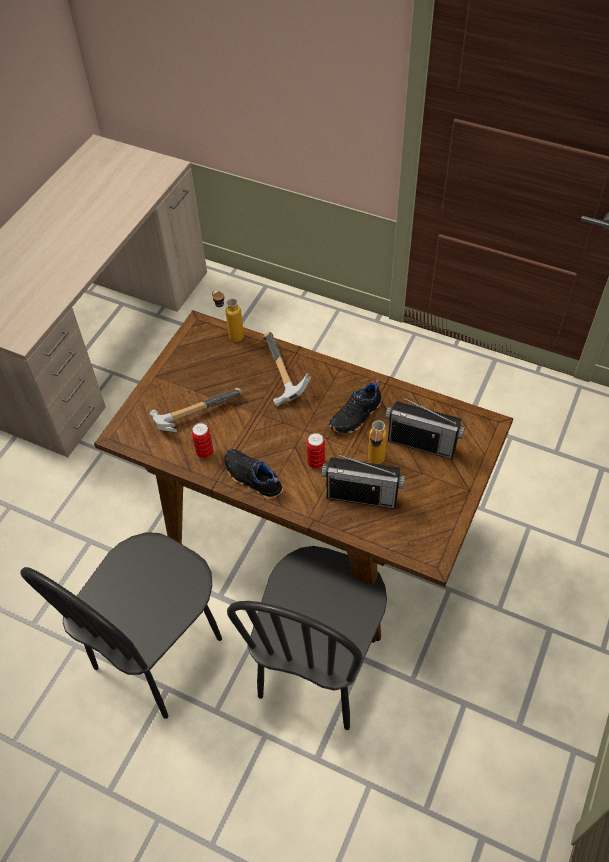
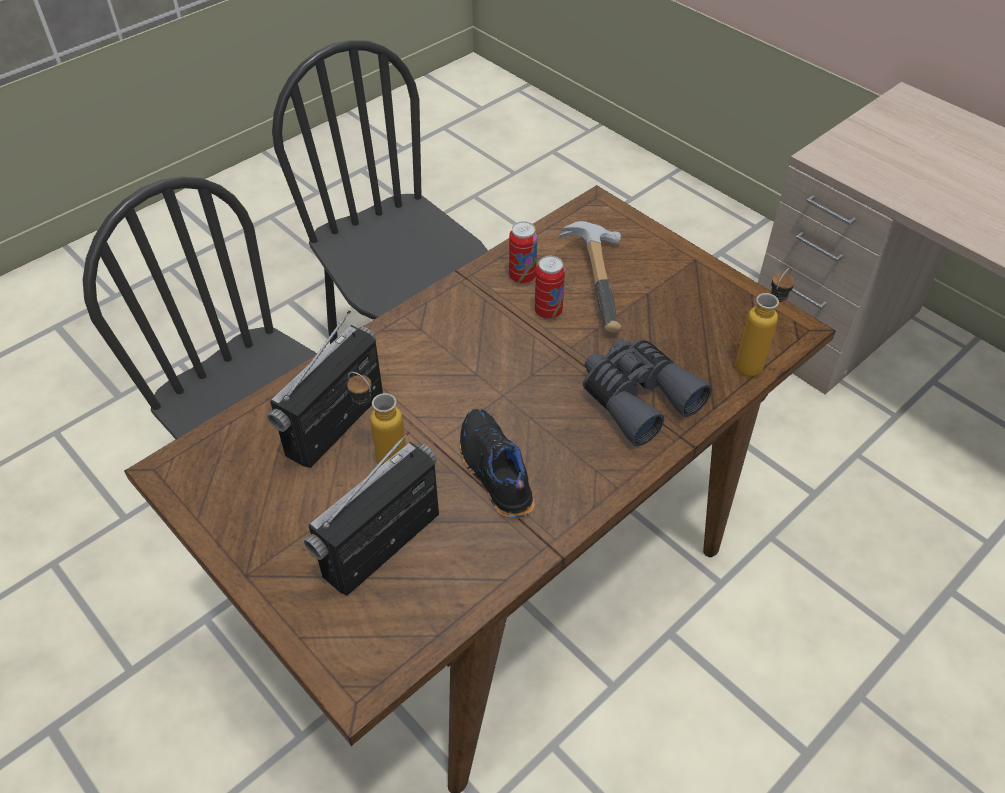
camera: 110 degrees right, 5 degrees down
black shoe [224,449,283,499] -> none
hammer [263,332,311,407] -> grey binoculars [583,339,712,446]
can [307,433,325,469] -> can moved to [535,256,565,320]

